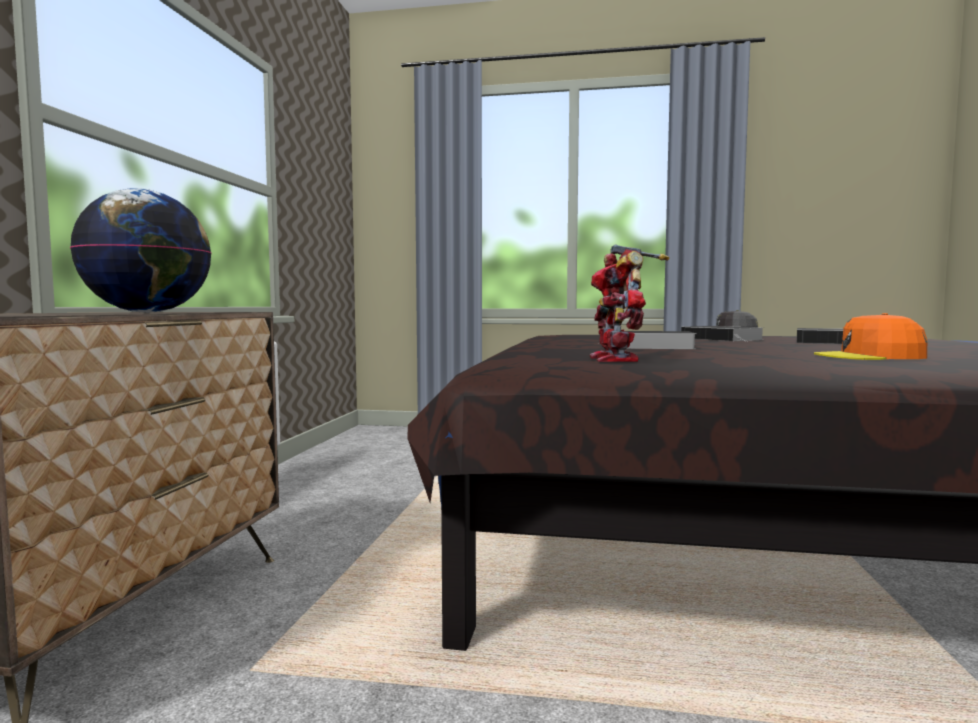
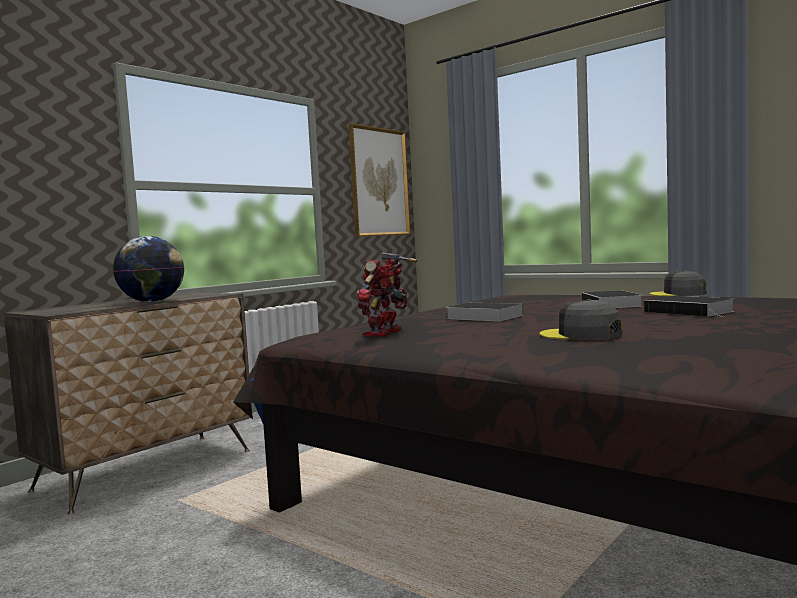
camera: 30 degrees right, 0 degrees up
orange cap [814,313,927,360] -> grey cap [540,299,622,340]
none -> picture [348,123,411,237]

